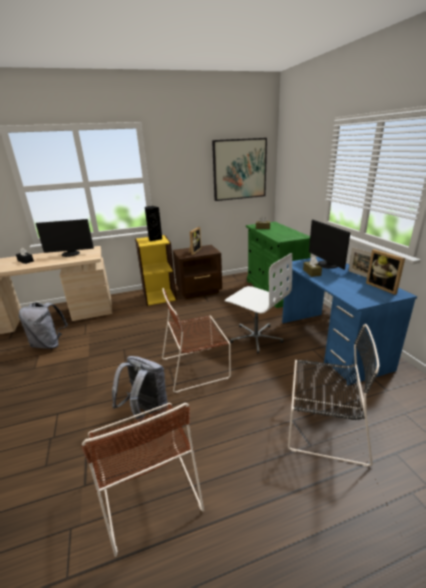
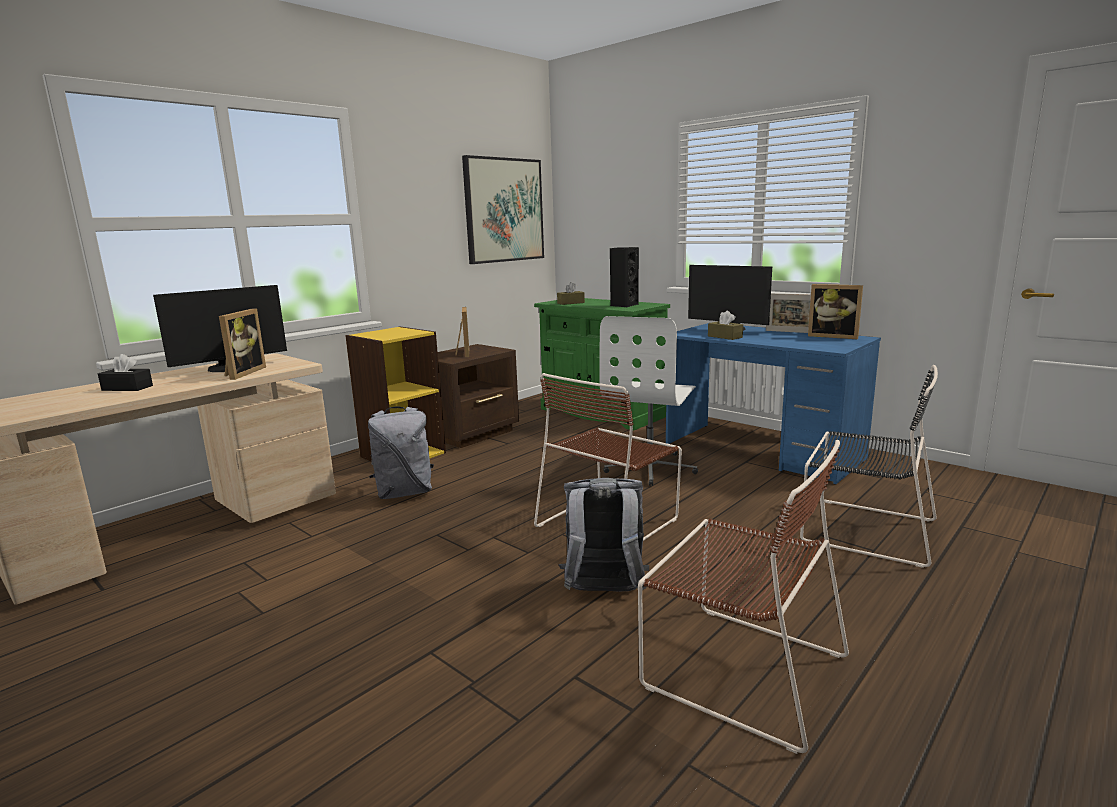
camera: 30 degrees left, 10 degrees down
grey backpack [19,302,68,349] -> grey backpack moved to [368,406,434,499]
black speaker [145,206,162,241] -> black speaker moved to [610,247,639,307]
white office chair [225,253,292,354] -> white office chair turned 105 degrees clockwise [599,316,698,486]
black chair [288,324,379,467] -> black chair turned 45 degrees clockwise [800,365,938,568]
none -> picture frame [219,308,266,380]

